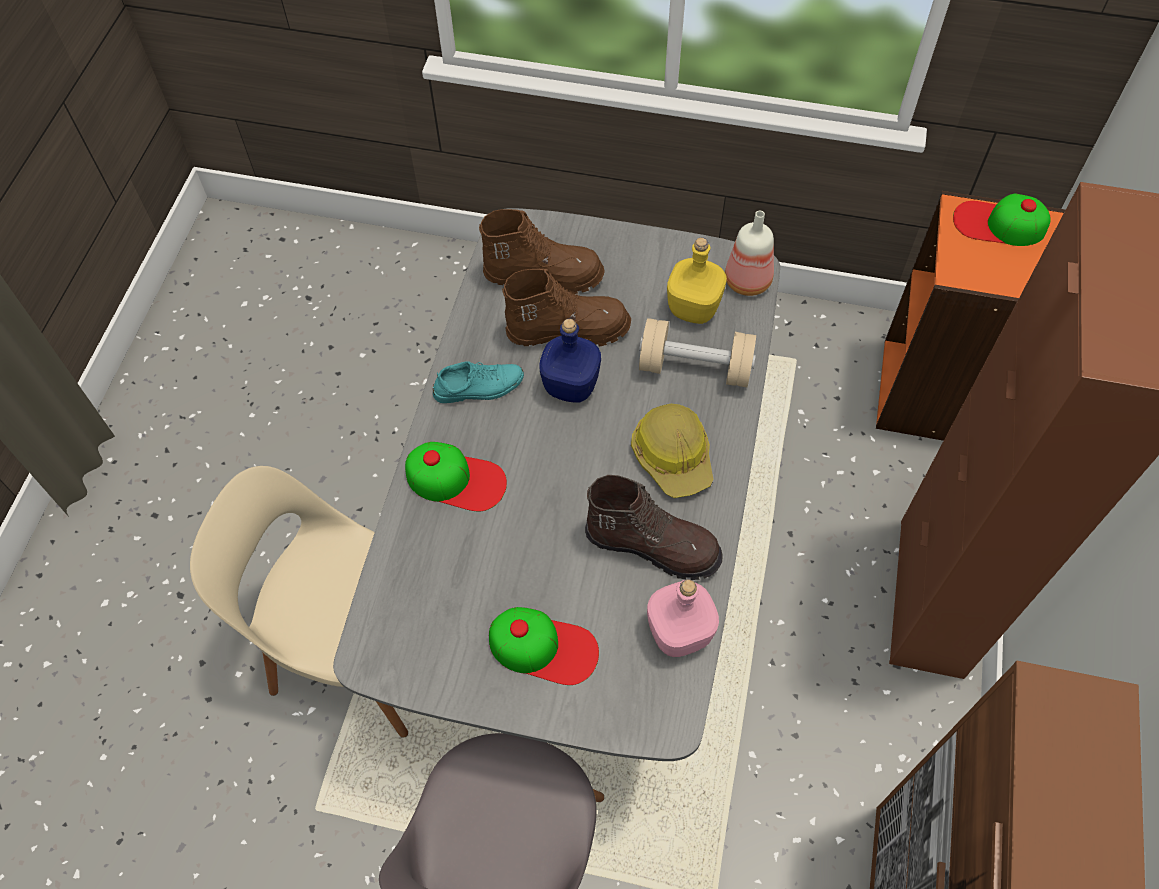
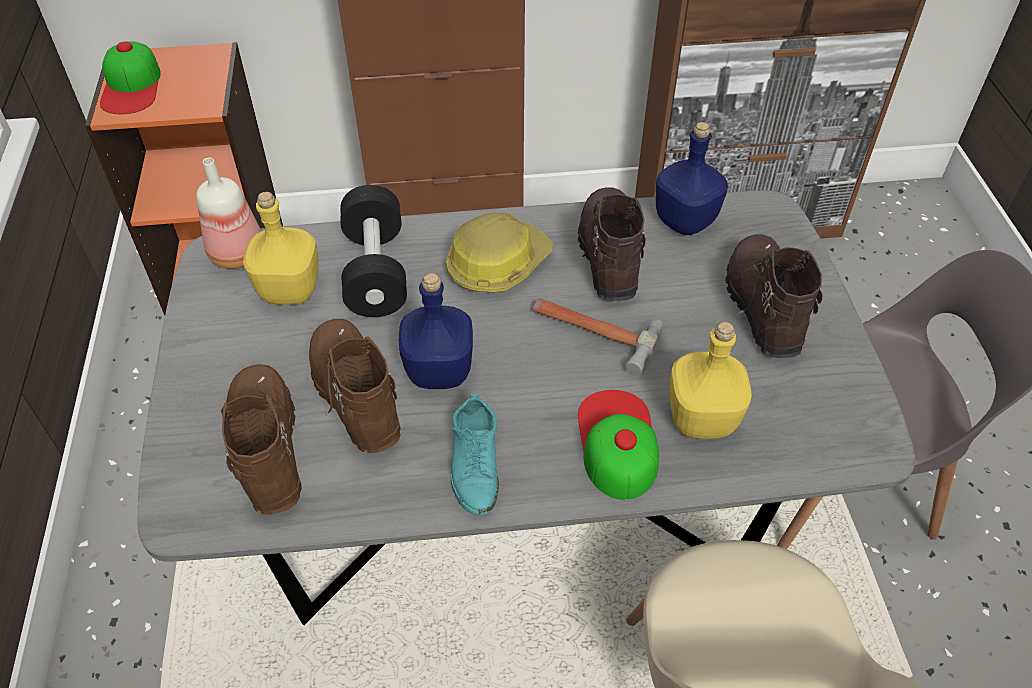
camera: 110 degrees left, 10 degrees down
turquoise shoe [433,361,524,403] -> turquoise shoe turned 150 degrees counterclockwise [451,394,499,515]
cap [489,607,599,685] -> brown boot [725,234,823,358]
beige dumbbell [639,318,756,387] -> black dumbbell [340,185,407,317]
pink bottle [647,579,719,657] -> blue bottle [656,122,728,235]
none -> hammer [533,298,663,376]
none -> yellow bottle [670,322,752,439]

